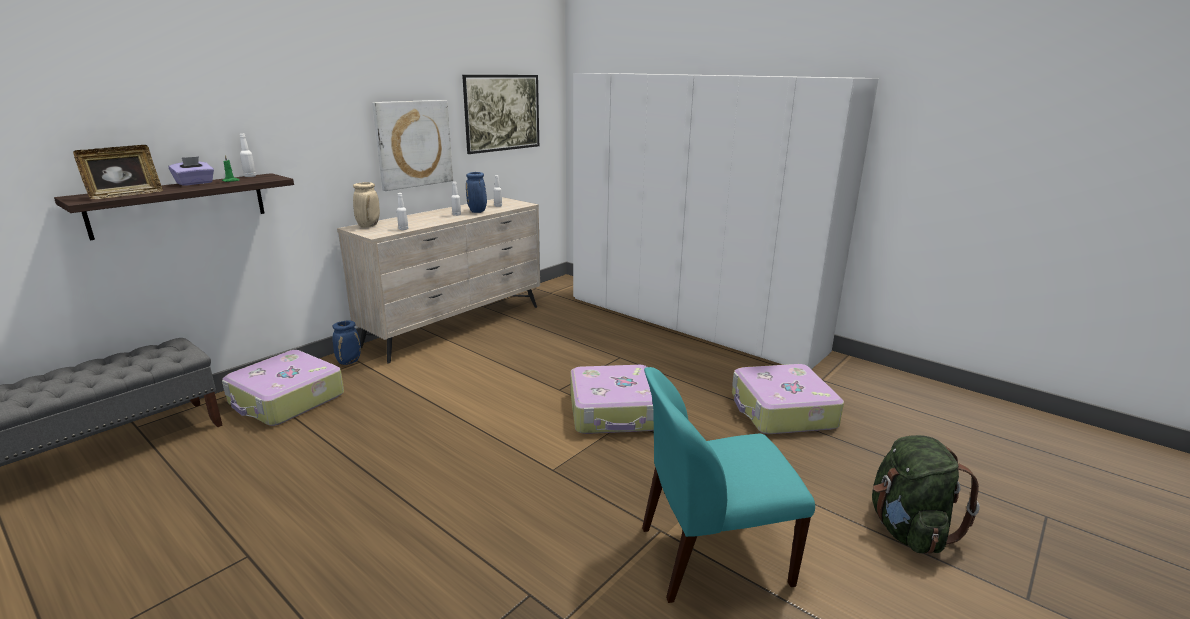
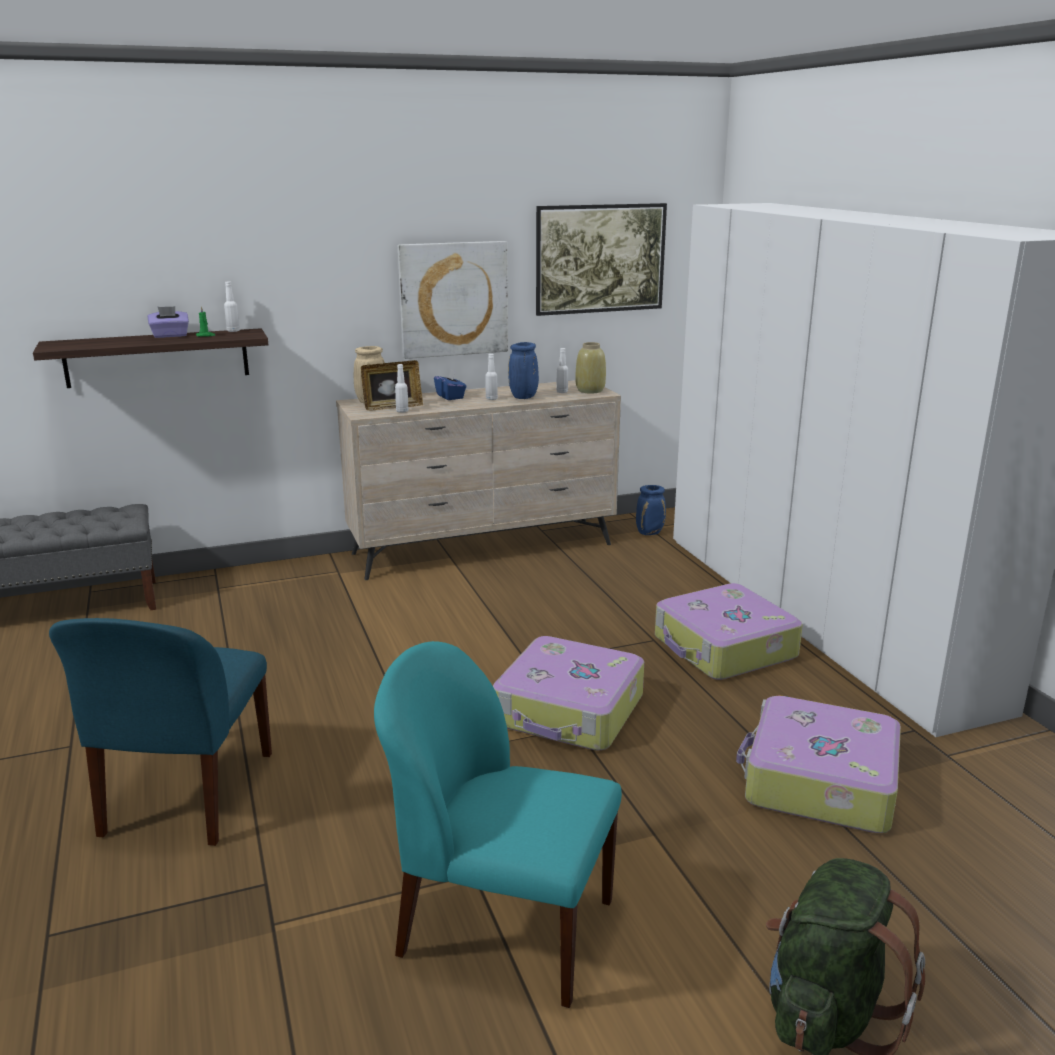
camera: 30 degrees right, 0 degrees up
picture frame [73,145,163,199] -> picture frame moved to [361,360,423,411]
suitcase [222,350,344,426] -> suitcase moved to [655,583,803,680]
blue vase [332,321,361,365] -> blue vase moved to [636,485,666,535]
none -> blue chair [49,618,272,846]
none -> blue tissue box [434,370,466,400]
none -> beige vase [576,342,606,394]

